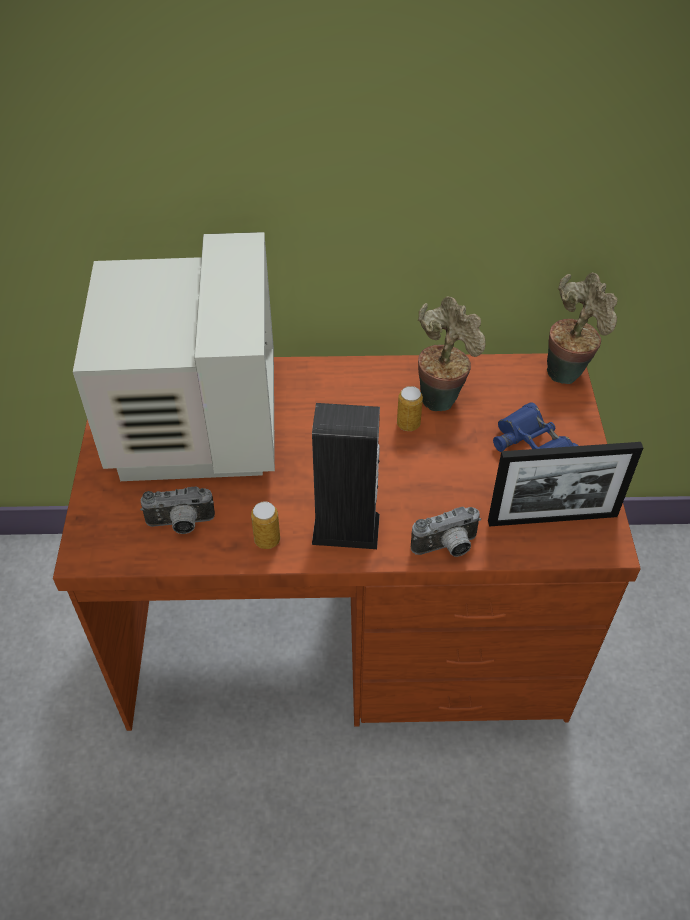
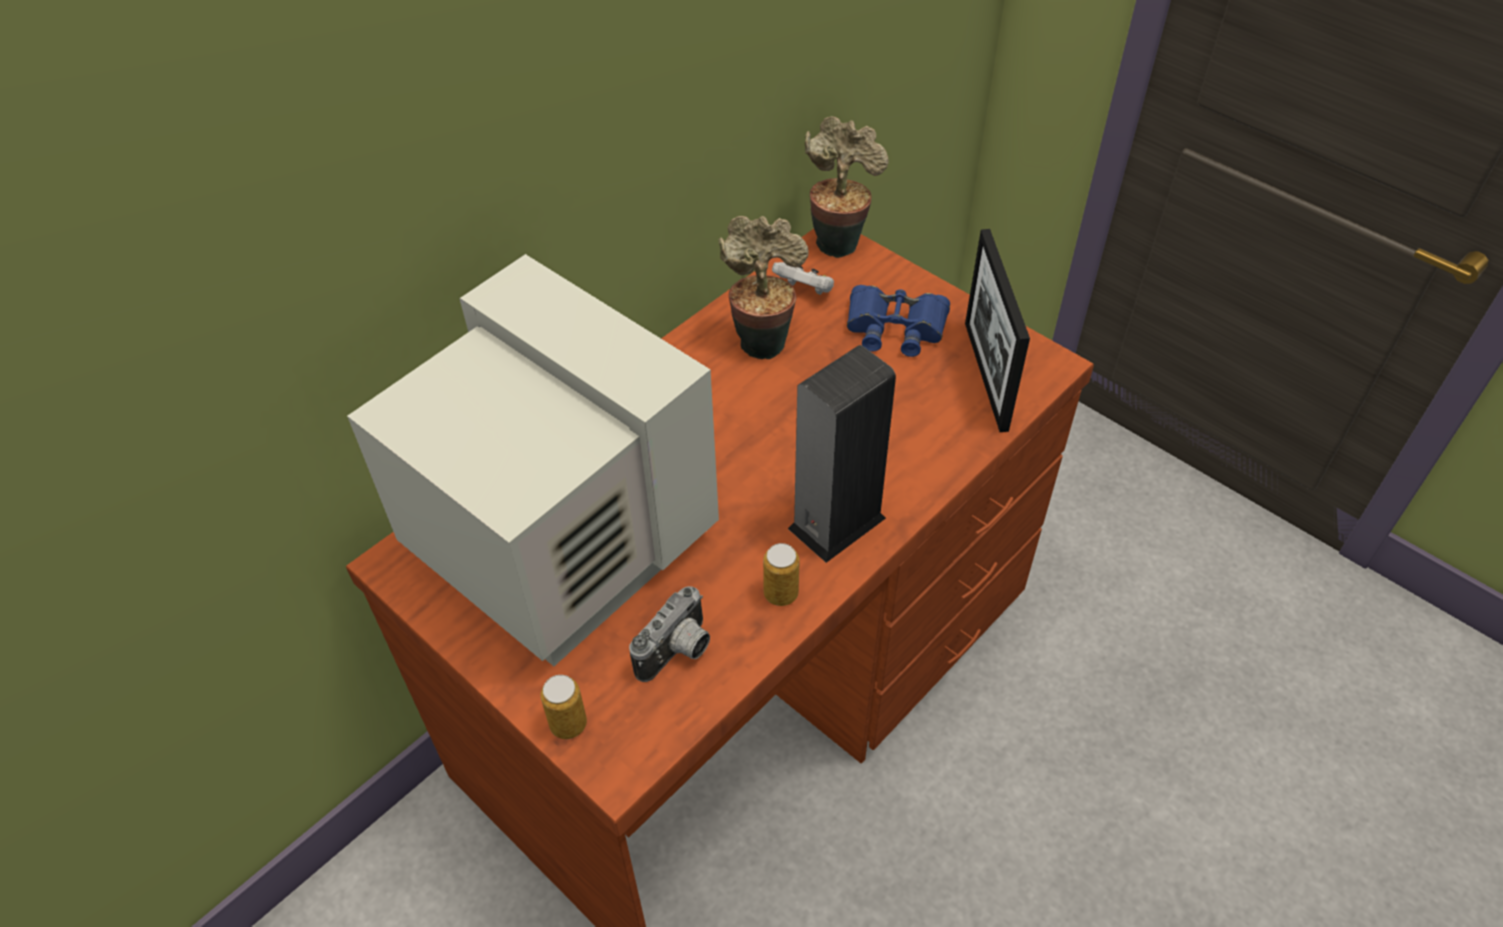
camera: 45 degrees left, 0 degrees up
can [397,386,423,431] -> can moved to [540,675,587,739]
camera [411,507,481,557] -> none
picture frame [488,442,643,527] -> picture frame turned 135 degrees clockwise [965,229,1030,432]
none -> white game controller [772,262,834,295]

